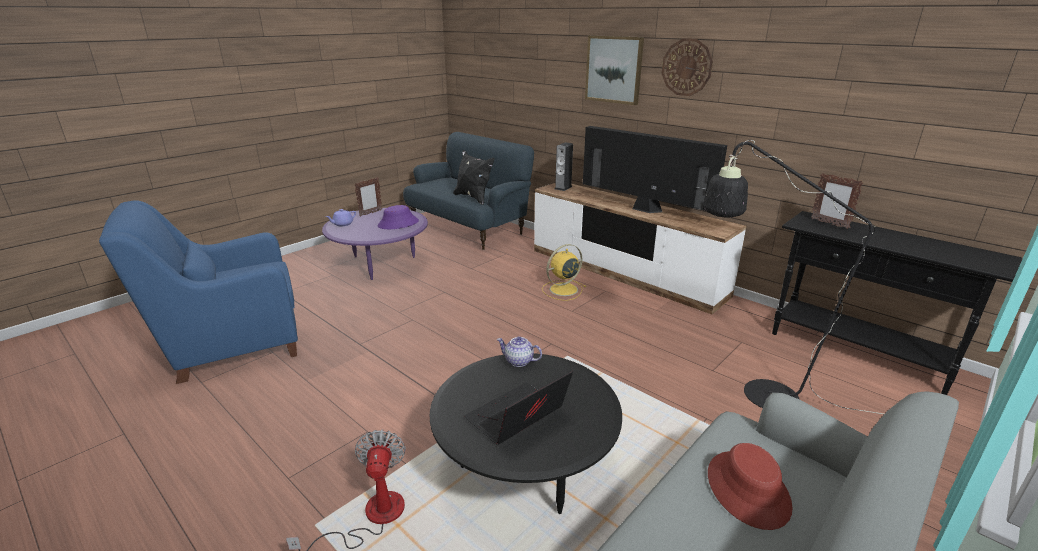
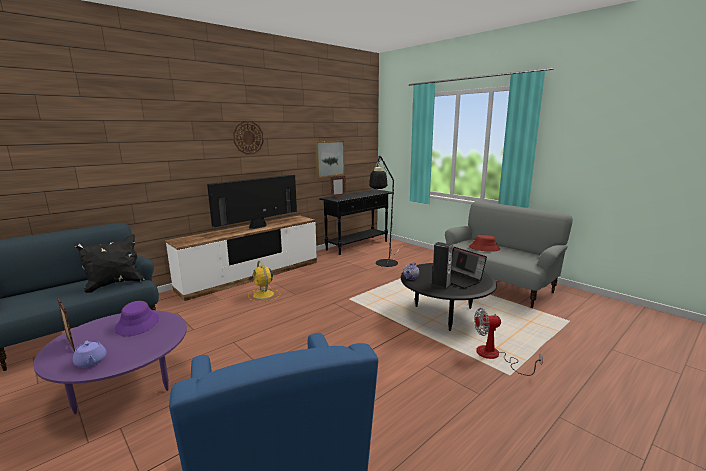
camera: 85 degrees left, 10 degrees down
speaker [555,142,573,191] -> speaker moved to [431,242,453,290]
picture [585,35,644,105] -> picture moved to [315,141,345,178]

